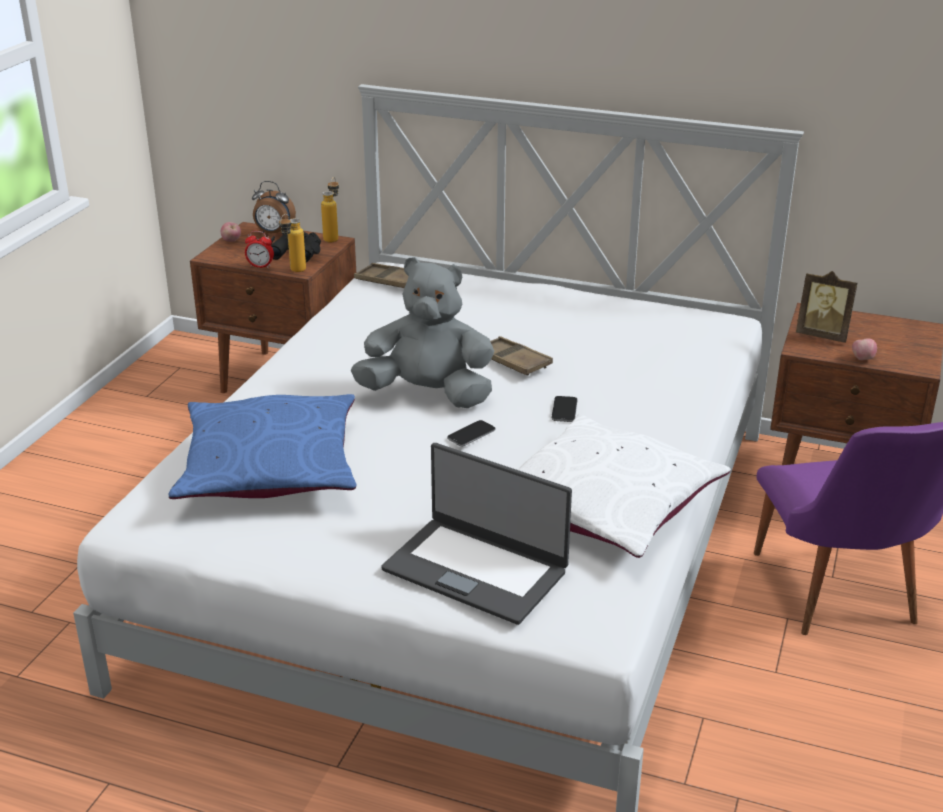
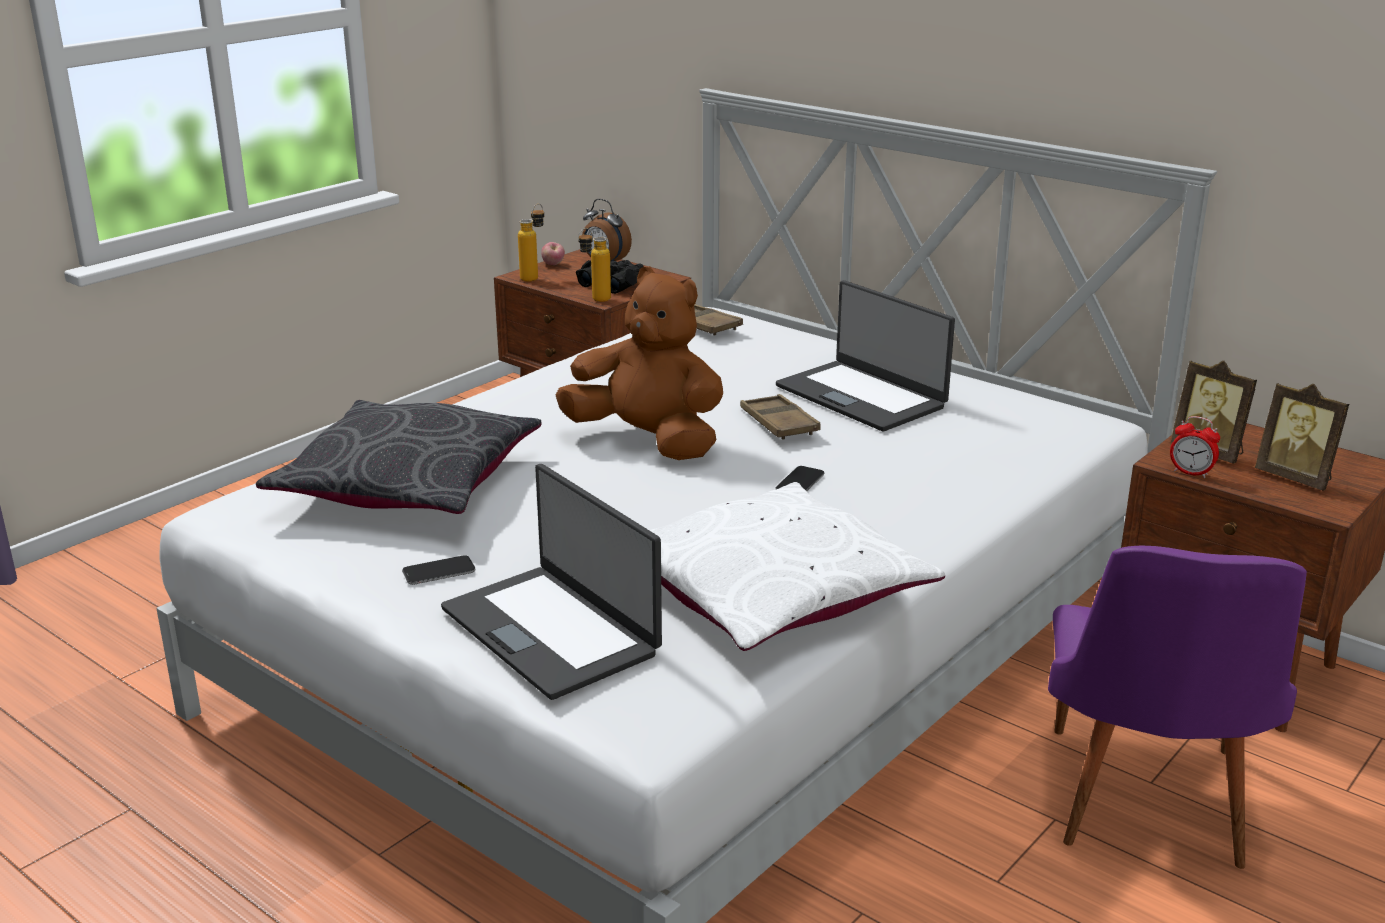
camera: 20 degrees right, 5 degrees down
blue pillow [168,394,357,499] -> grey pillow [256,400,542,514]
alarm clock [245,231,274,268] -> alarm clock moved to [1170,416,1220,478]
bottle [321,177,339,243] -> bottle moved to [518,204,544,282]
grey plush toy [351,257,494,408] -> brown plush toy [556,266,723,460]
phone [447,420,495,446] -> phone moved to [402,555,475,585]
apple [852,338,877,360] -> none
none -> laptop [776,280,955,431]
none -> picture frame [1255,383,1349,491]

